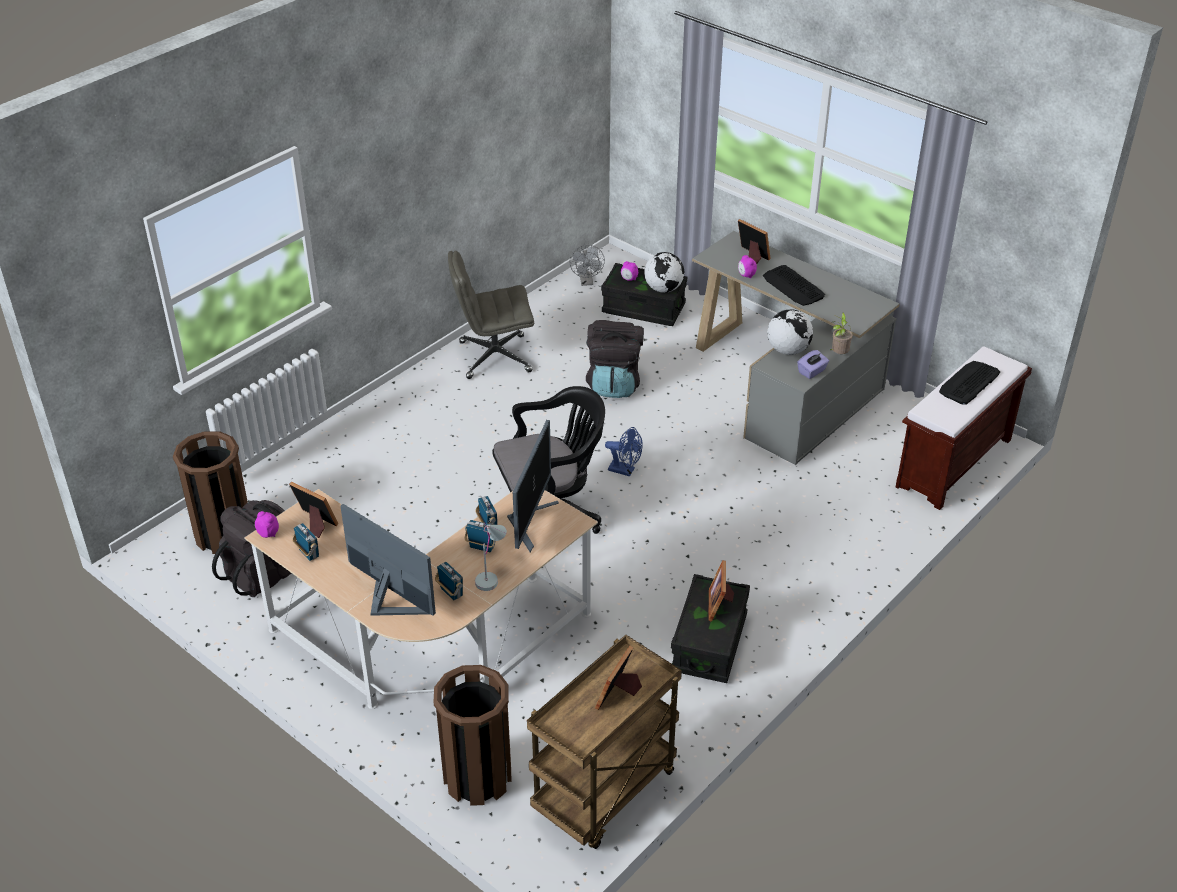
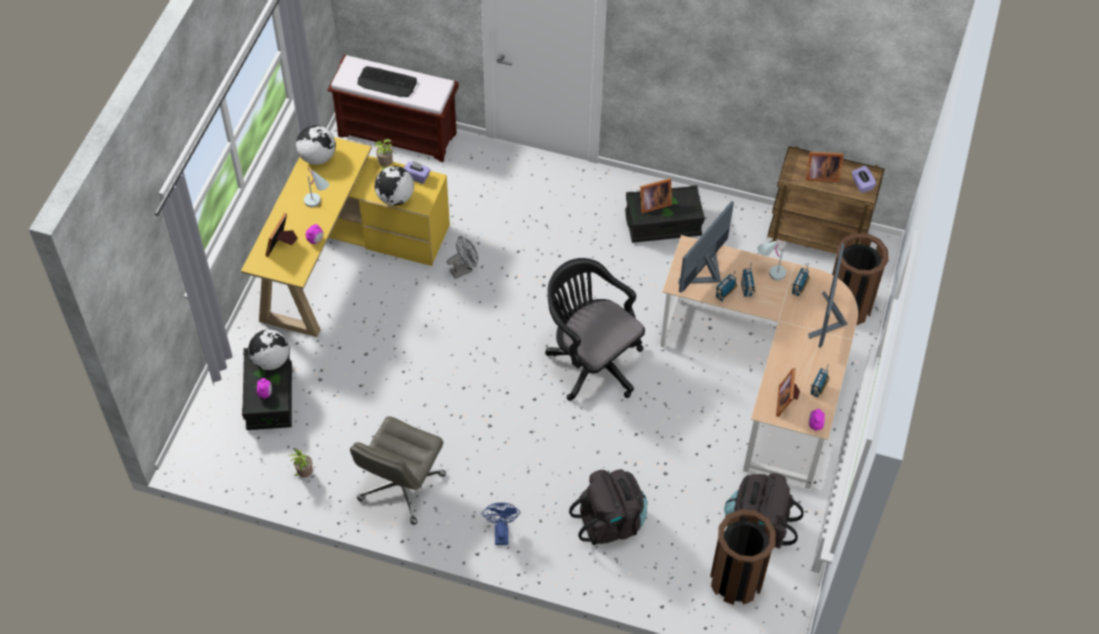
camera: 115 degrees left, 15 degrees up
grey office chair [448,250,534,379] -> grey office chair turned 60 degrees clockwise [350,416,446,525]
monitor [507,420,559,552] -> monitor turned 45 degrees counterclockwise [678,201,734,293]
grey fan [569,245,605,286] -> grey fan moved to [447,237,478,279]
black backpack [586,320,644,398] -> black backpack moved to [569,469,648,545]
blue fan [605,427,643,477] -> blue fan moved to [481,503,521,545]
grey desk [692,231,900,465] -> yellow desk [241,137,450,337]
keyboard [763,265,825,306] -> white table lamp [304,168,329,207]
none -> potted plant [288,448,313,477]
none -> globe [296,125,336,165]
none -> purple tissue box [852,166,876,193]

